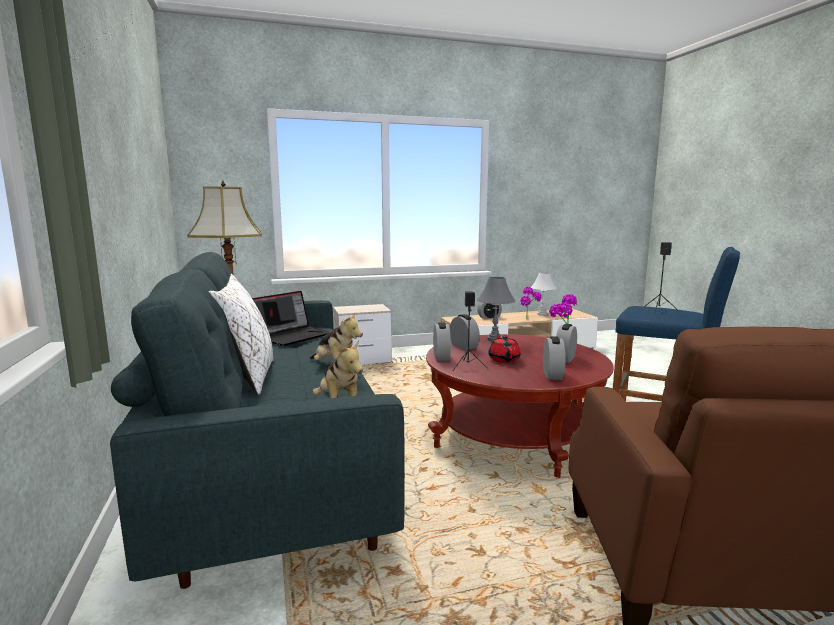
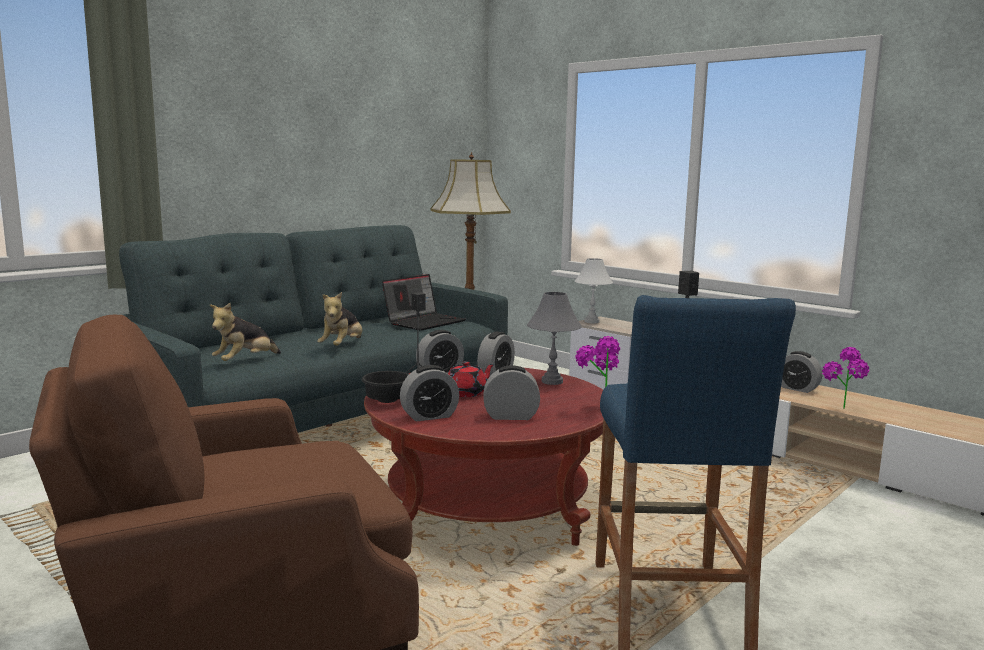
camera: 60 degrees right, 0 degrees up
white pillow [209,274,274,395] -> none
laptop [252,291,331,346] -> laptop turned 60 degrees counterclockwise [382,274,466,331]
white table lamp [531,272,557,316] -> white table lamp moved to [575,258,613,323]
none -> black bowl [362,371,409,403]

